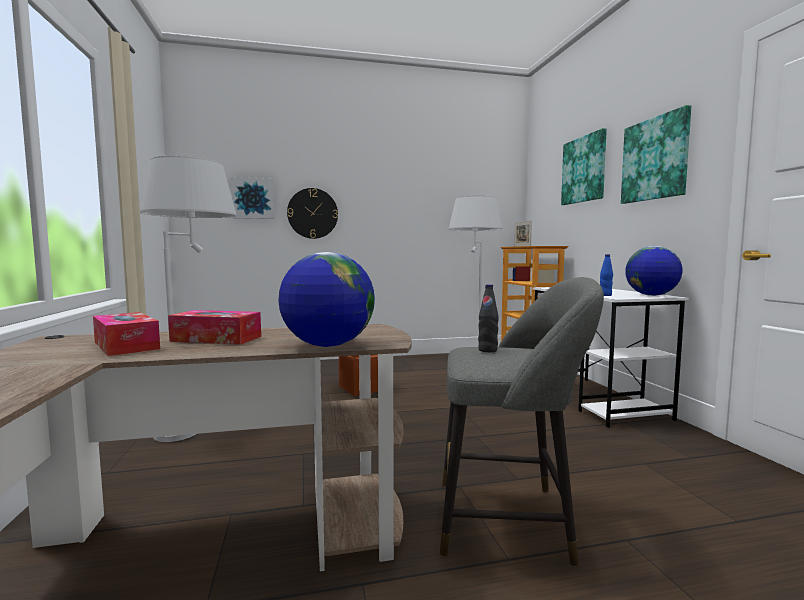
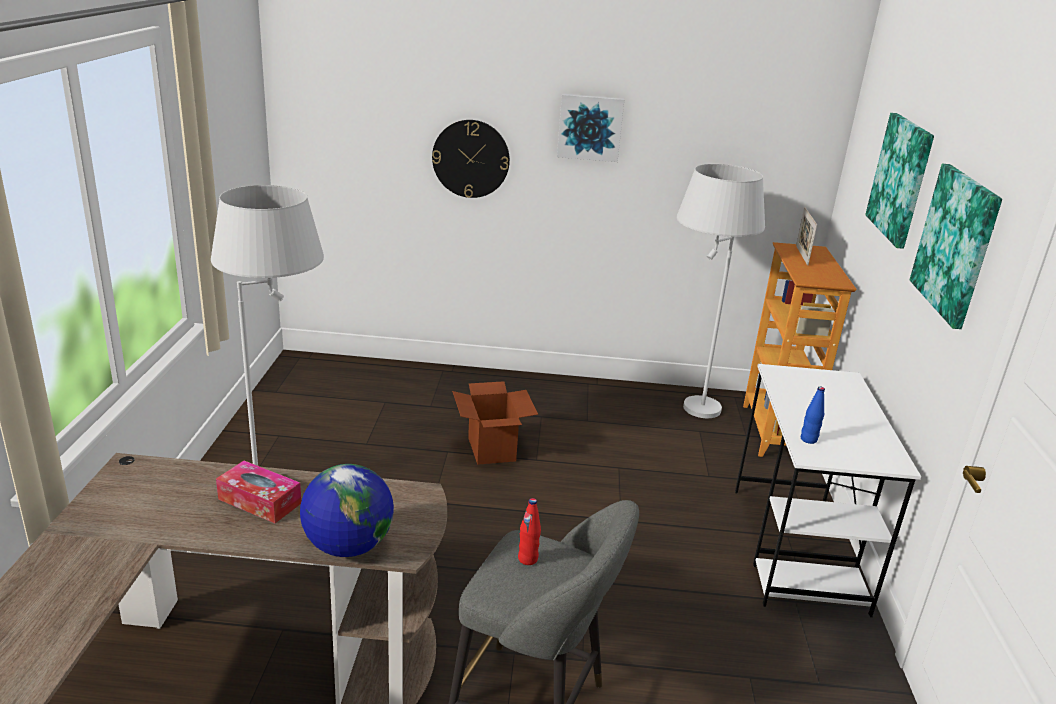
camera: 15 degrees right, 20 degrees up
tissue box [93,312,160,356] -> none
picture [231,177,275,219] -> picture moved to [557,94,624,162]
black bottle [478,284,499,352] -> red bottle [518,498,541,565]
globe [625,246,683,296] -> none

